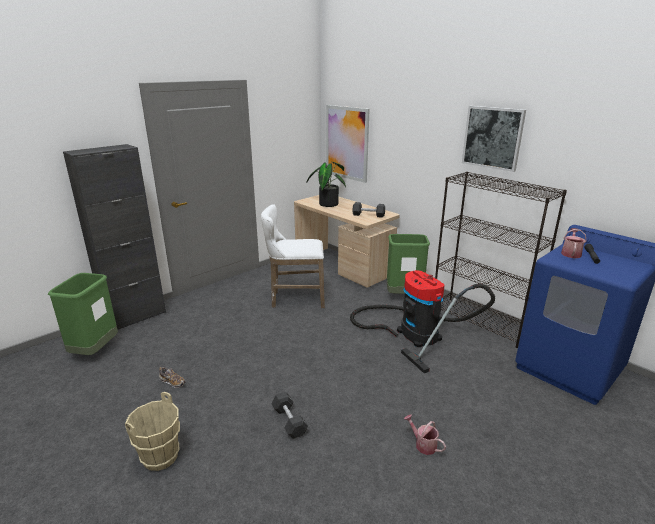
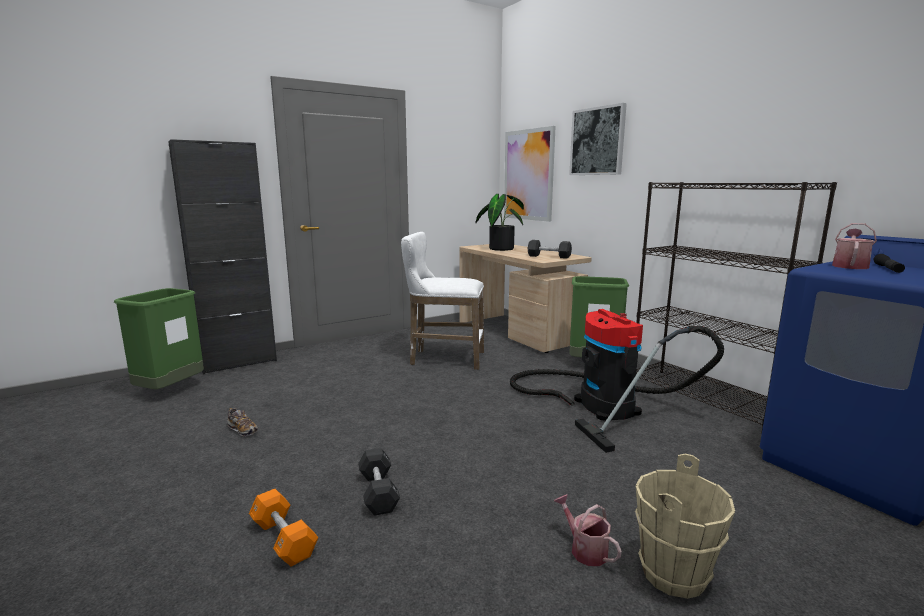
camera: 10 degrees right, 10 degrees down
beige bucket [125,392,180,471] -> beige bucket moved to [635,453,735,599]
picture [462,106,526,172] -> picture moved to [569,103,627,175]
none -> orange dumbbell [249,489,318,566]

